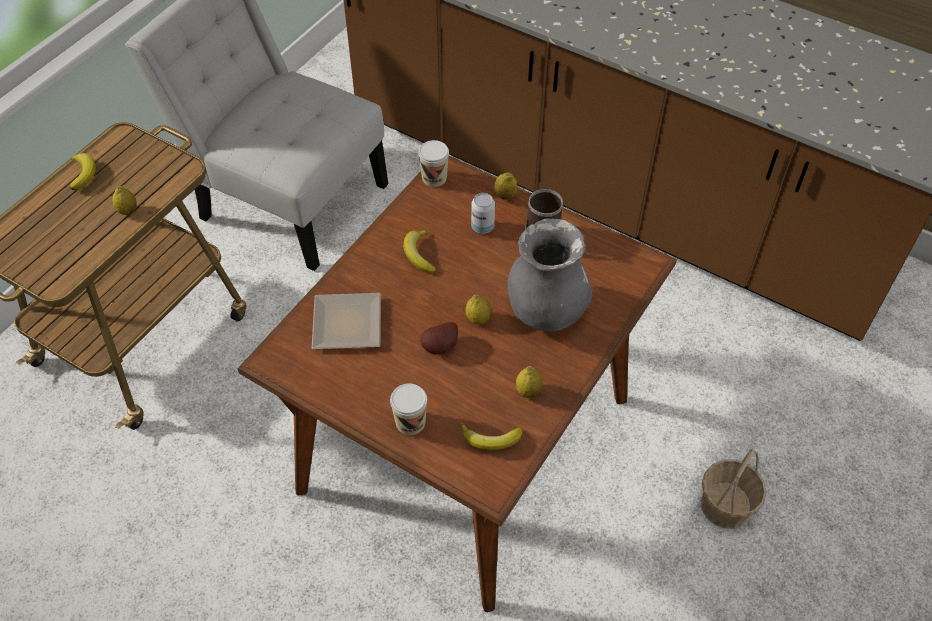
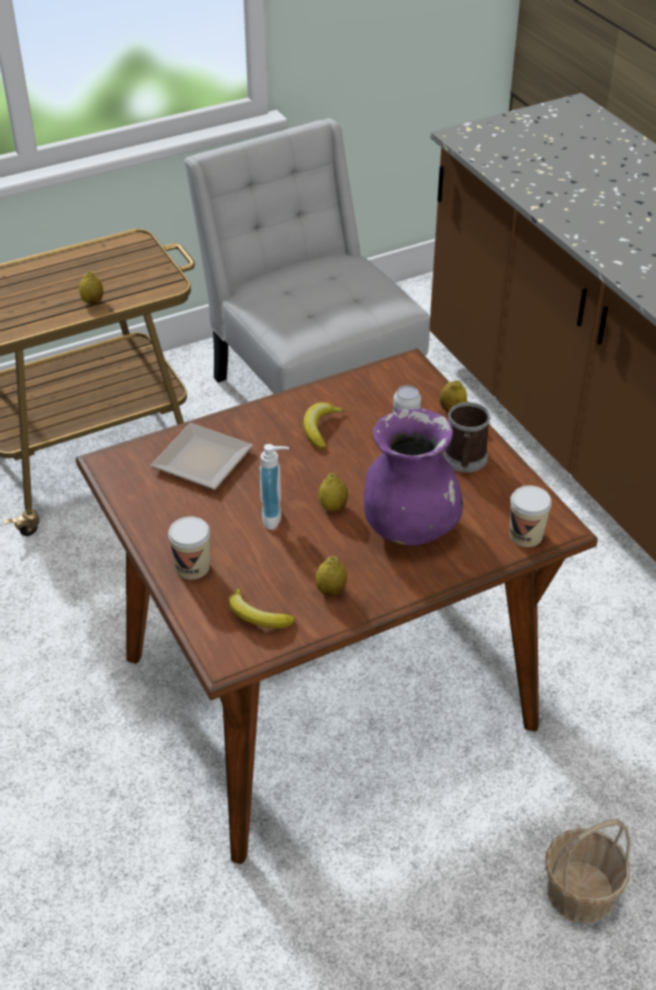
camera: 30 degrees right, 10 degrees down
banana [70,153,96,191] -> none
cup [418,140,449,187] -> cup moved to [510,486,552,547]
potato [420,322,458,354] -> soap dispenser [259,444,289,530]
grey vase [507,219,592,331] -> purple vase [364,408,463,545]

